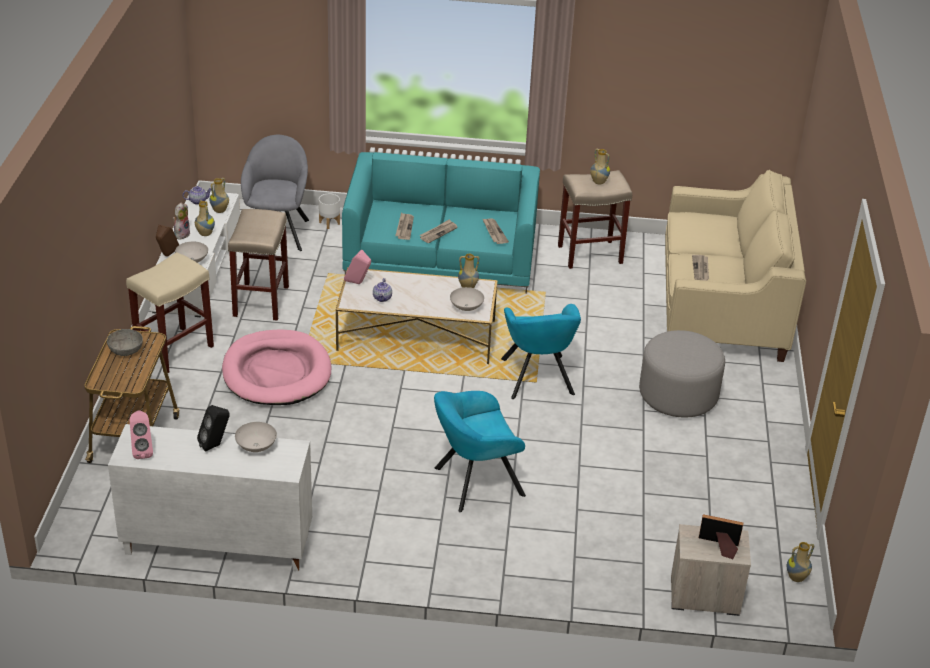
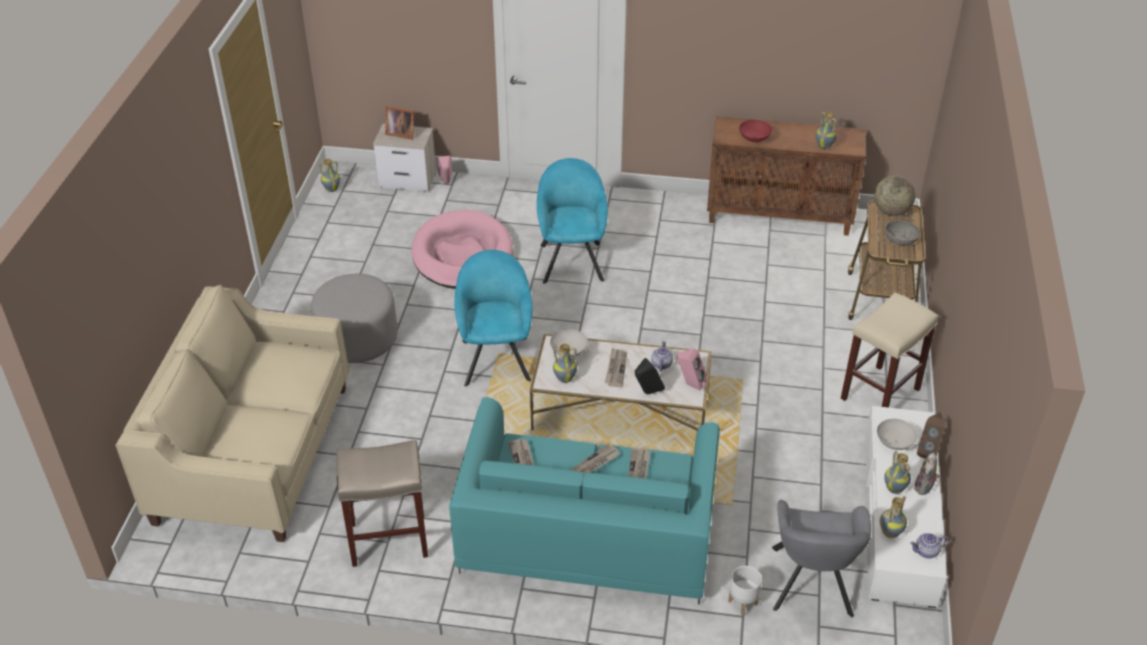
camera: 175 degrees left, 5 degrees up
white cabinet [108,424,312,571] -> brown cabinet [707,117,866,236]
pink speaker [130,410,153,459] -> pink speaker moved to [437,156,452,184]
black speaker [197,405,230,452] -> black speaker moved to [635,358,665,394]
pink dog bed [222,329,332,405] -> pink dog bed moved to [411,210,513,289]
beige stool [228,209,289,321] -> none
white bowl [235,422,277,452] -> red bowl [739,120,772,142]
turquoise armchair [434,391,526,512] -> turquoise armchair turned 75 degrees counterclockwise [537,158,608,284]
vase [590,149,610,185] -> vase moved to [816,112,837,149]
newspaper [692,255,709,281] -> newspaper moved to [605,348,627,387]
none -> globe [874,175,915,216]

